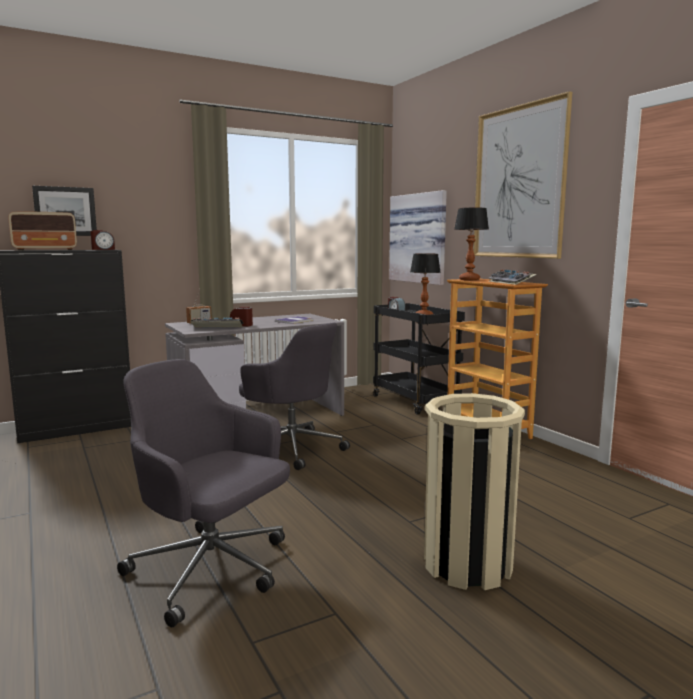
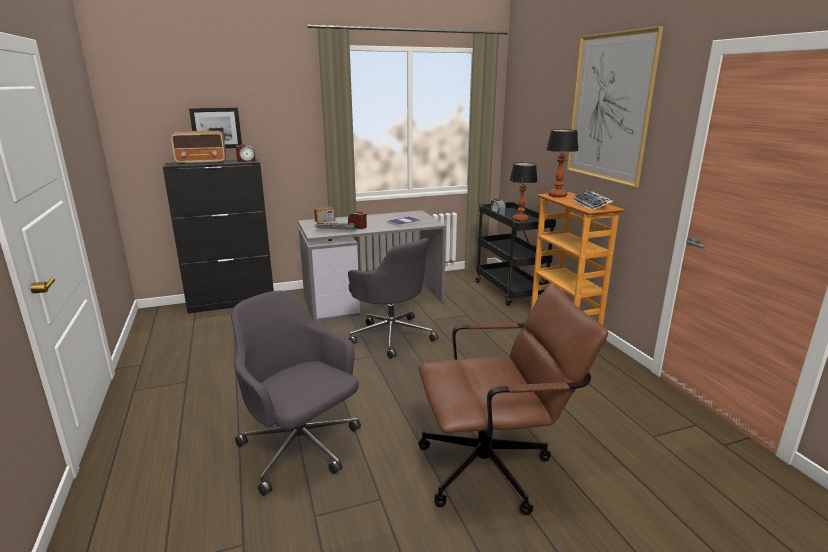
camera: 10 degrees right, 10 degrees up
picture [389,190,447,285] -> none
beige trash can [424,393,525,590] -> brown office chair [418,284,608,515]

